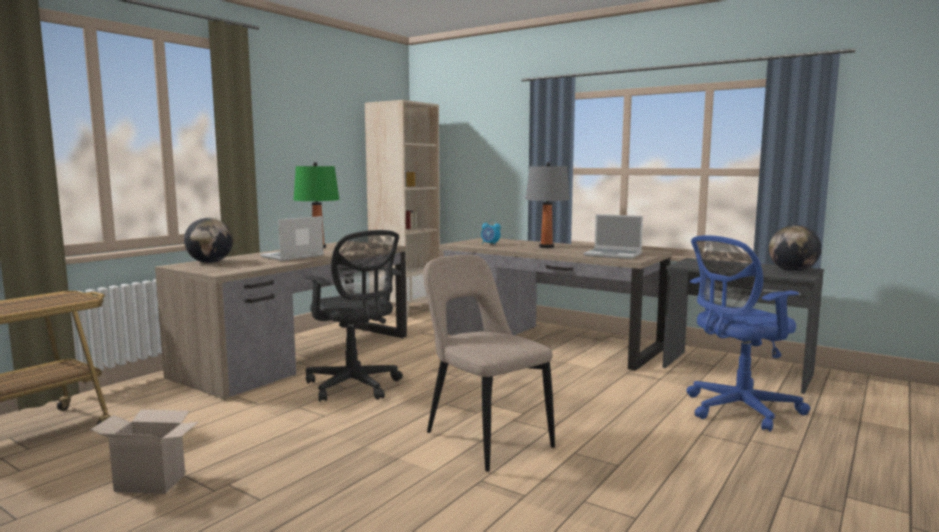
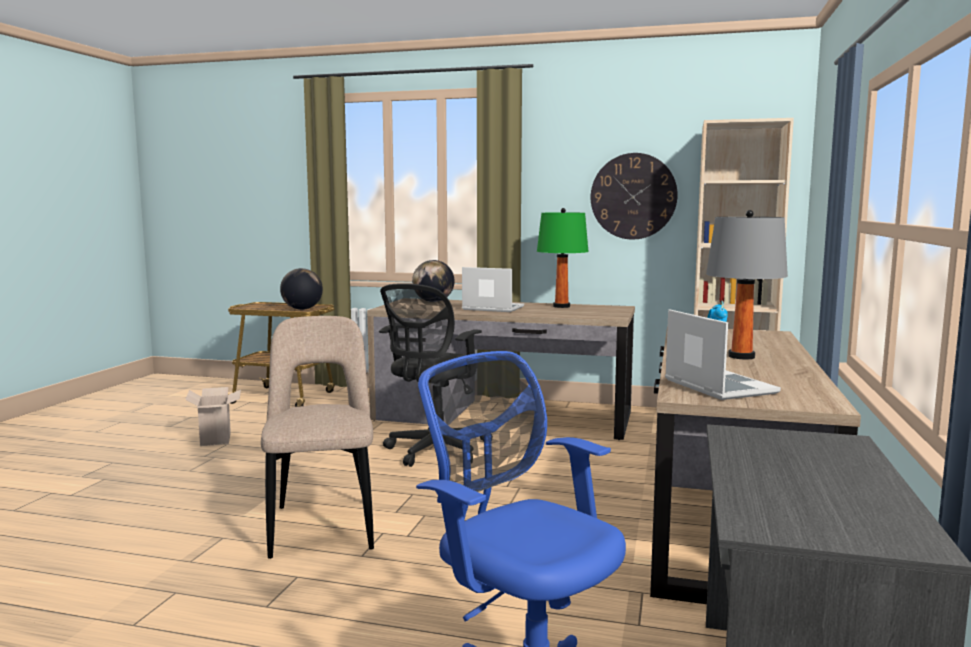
camera: 70 degrees right, 0 degrees up
beige chair [423,255,555,472] -> beige chair turned 45 degrees counterclockwise [261,316,374,559]
laptop [584,214,643,259] -> laptop turned 150 degrees clockwise [665,309,781,400]
globe [769,225,821,272] -> globe moved to [280,268,323,310]
none -> wall clock [591,153,678,239]

